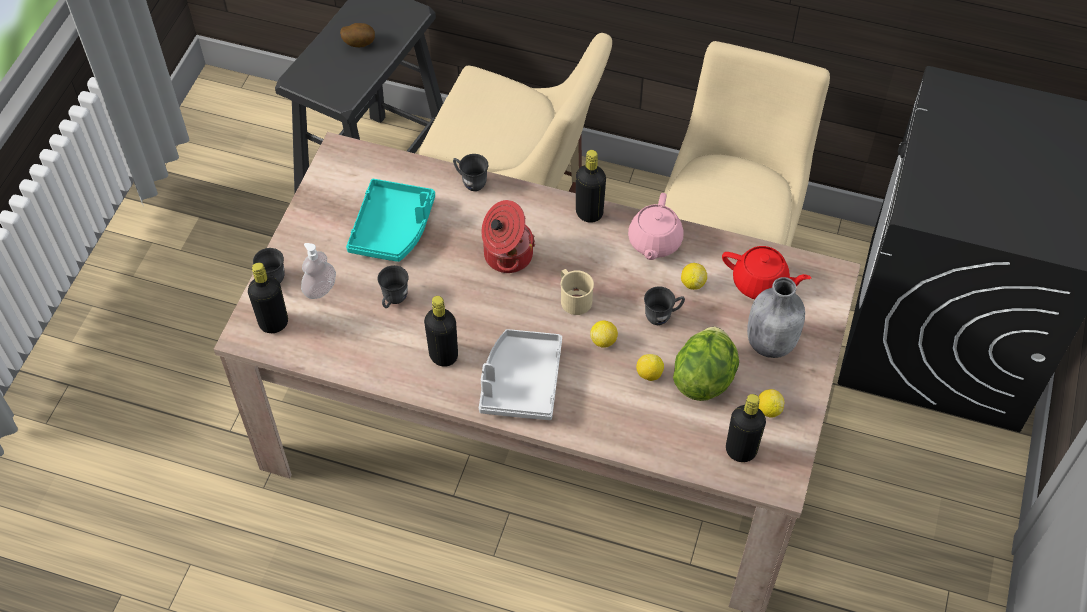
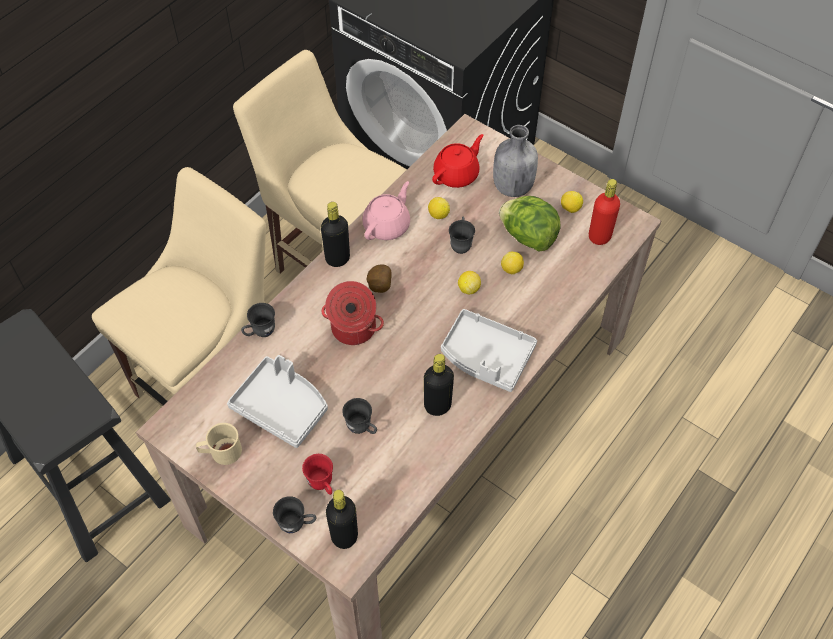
camera: 70 degrees left, 0 degrees up
soap dispenser [301,243,336,299] -> red mug [302,454,333,495]
potato [340,23,375,47] -> potato moved to [366,264,392,293]
turquoise tray [346,179,435,262] -> grey tray [227,355,328,448]
beige mug [560,269,594,315] -> beige mug moved to [196,423,242,465]
pink teapot [628,193,684,260] -> pink teapot turned 90 degrees counterclockwise [363,181,410,240]
black bottle [726,394,766,462] -> red bottle [589,179,620,245]

